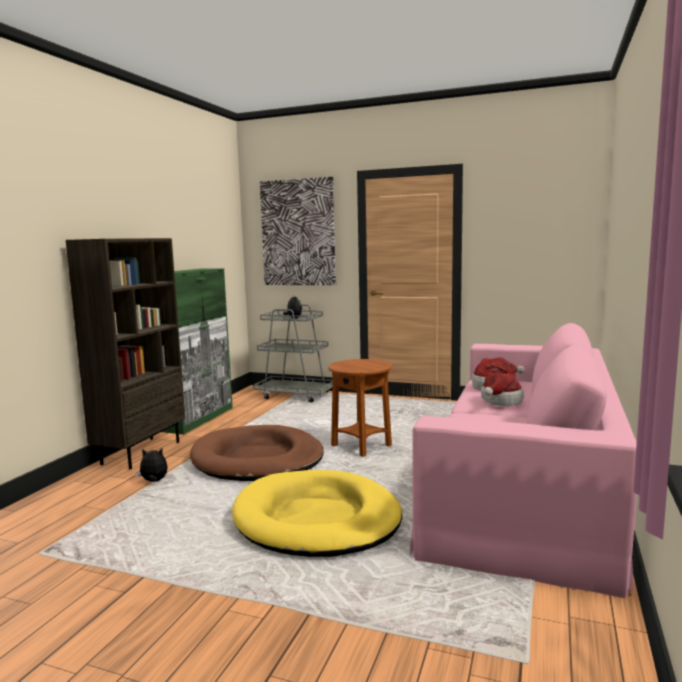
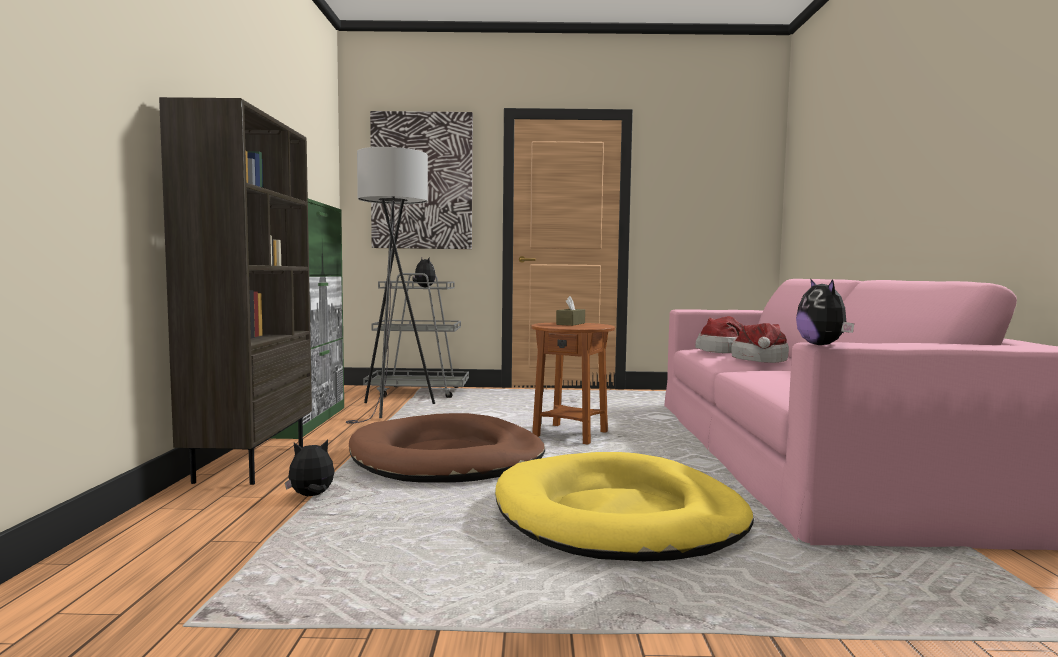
camera: 20 degrees left, 5 degrees down
none -> grey floor lamp [346,147,435,424]
none -> brown tissue box [556,296,585,326]
none -> plush toy [796,279,854,345]

